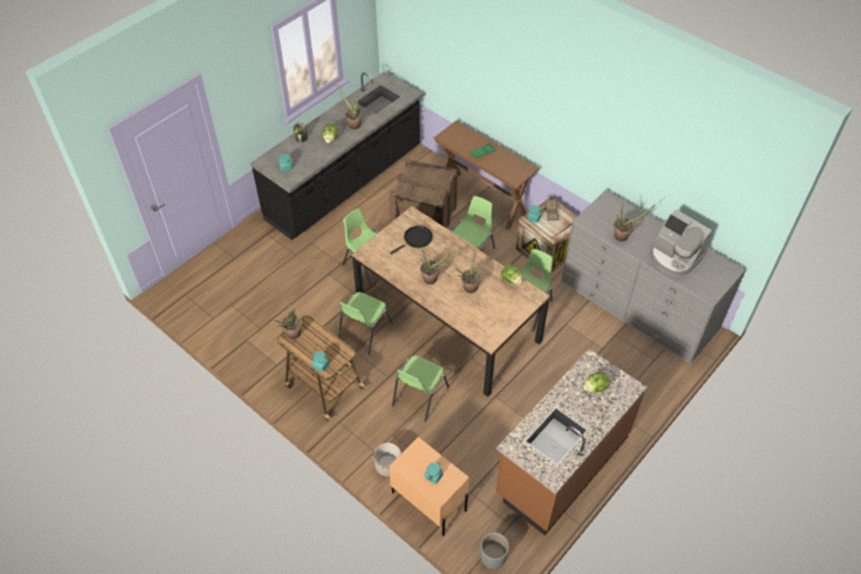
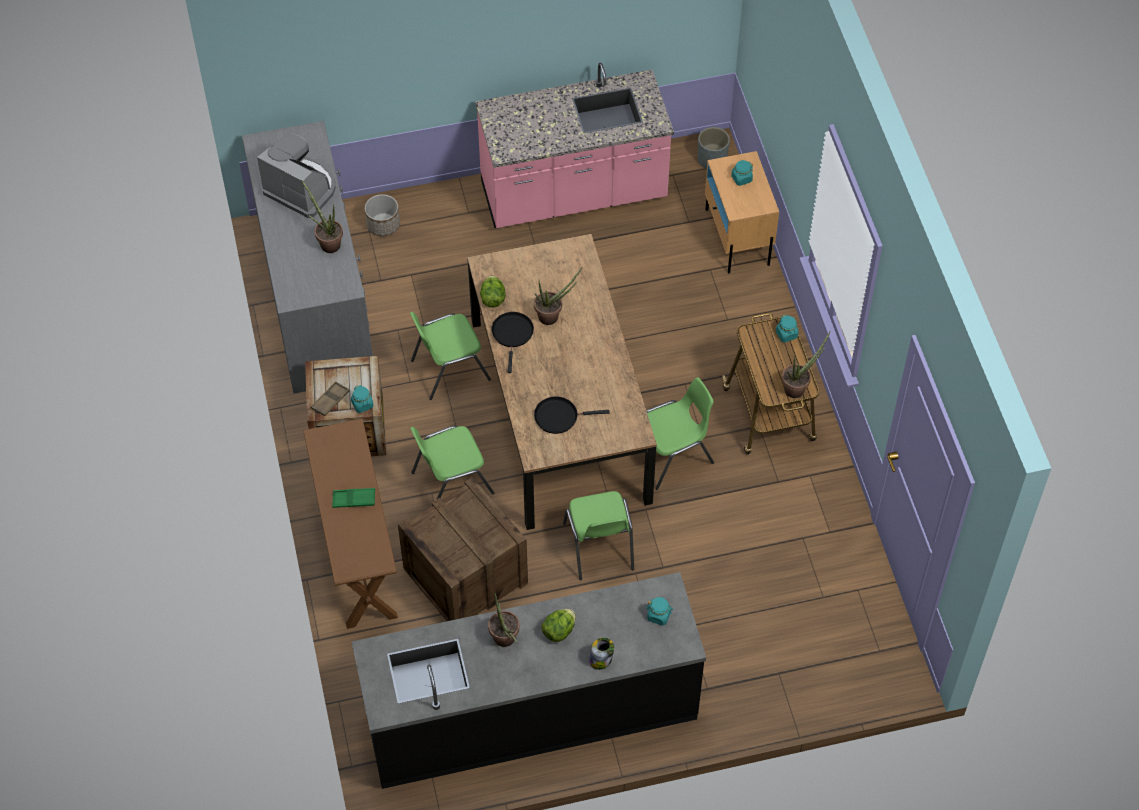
camera: 145 degrees left, 5 degrees up
planter [374,443,401,477] -> planter moved to [365,194,400,236]
green chair [392,355,449,422] -> none
potted plant [420,248,455,284] -> none
brown counter [496,349,647,535] -> pink counter [475,63,674,228]
lettuce [583,372,610,393] -> none
coffee machine [650,209,712,276] -> coffee machine turned 45 degrees counterclockwise [257,134,335,218]
none -> black frying pan [492,312,534,373]

